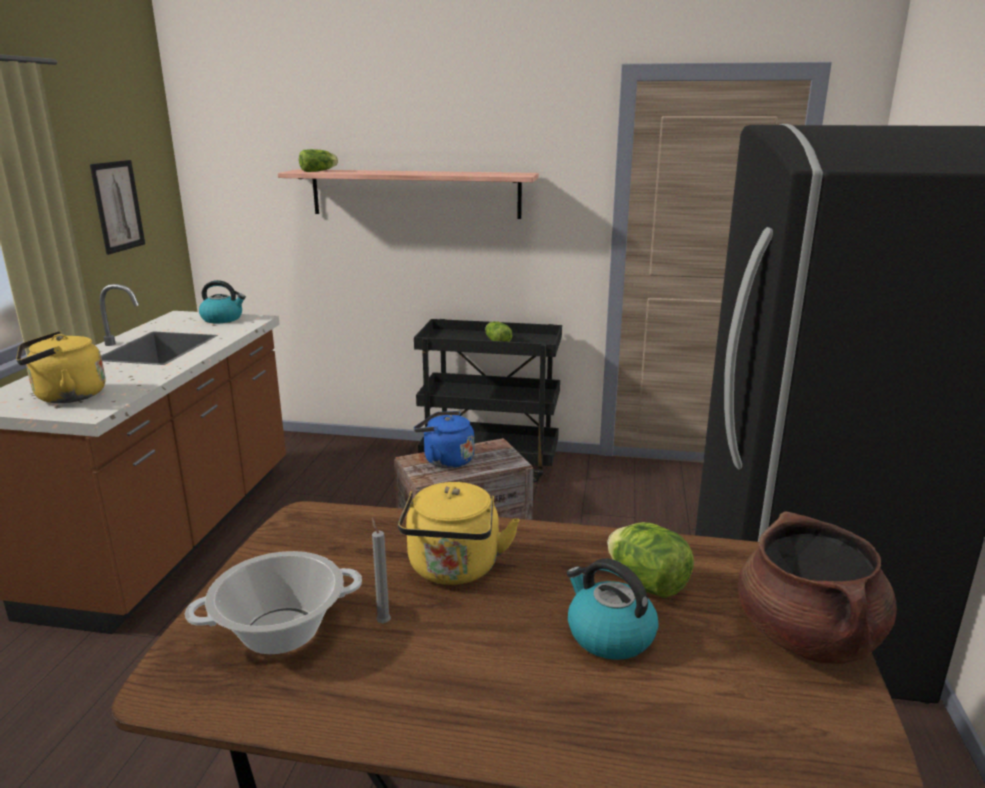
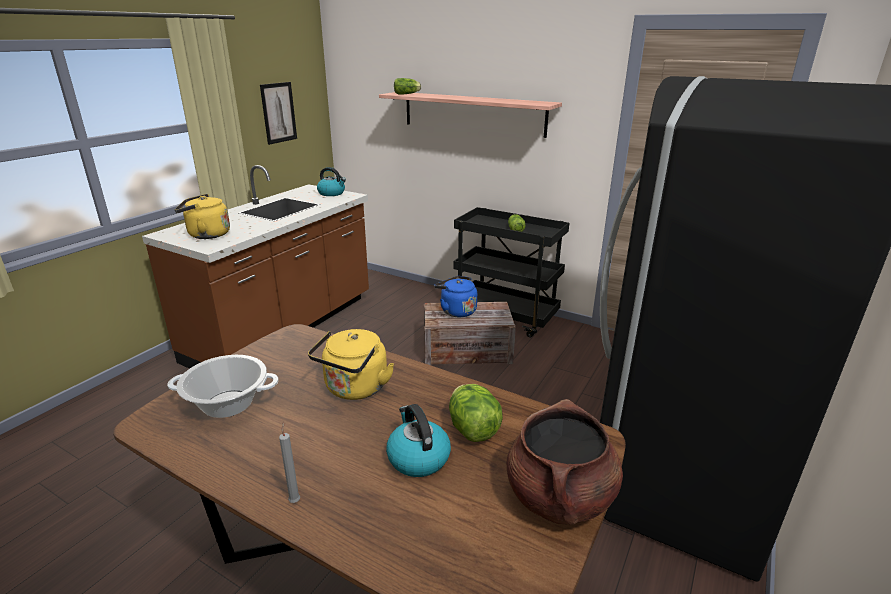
camera: 20 degrees right, 5 degrees up
grey candle [372,518,391,624] -> grey candle moved to [279,422,300,503]

